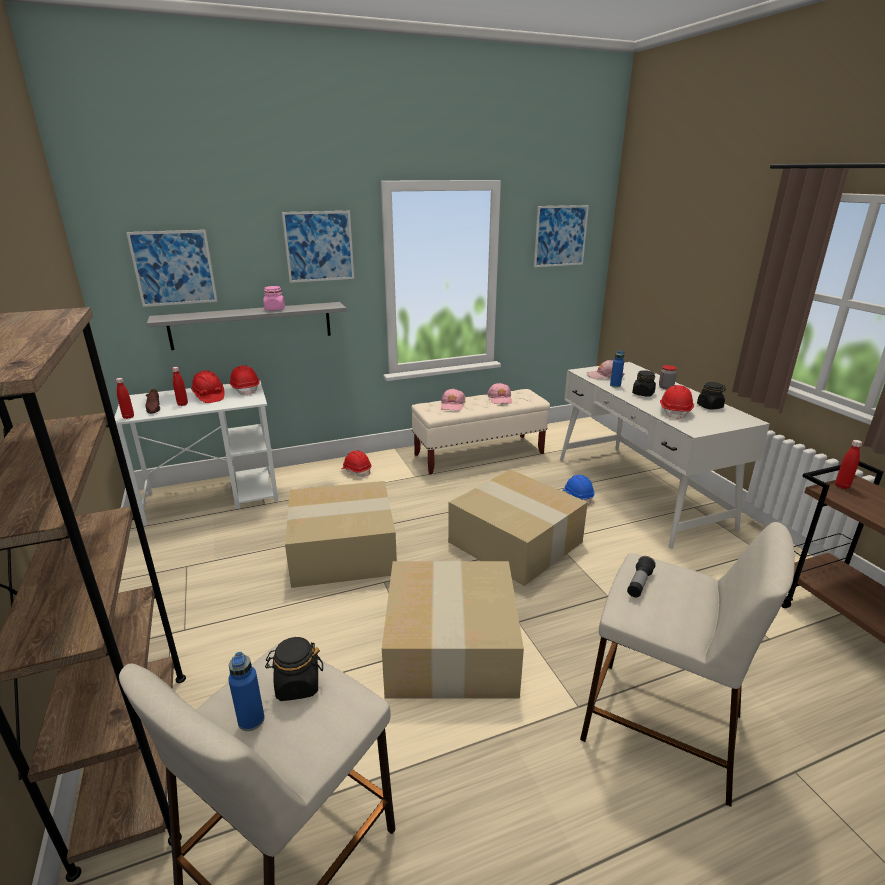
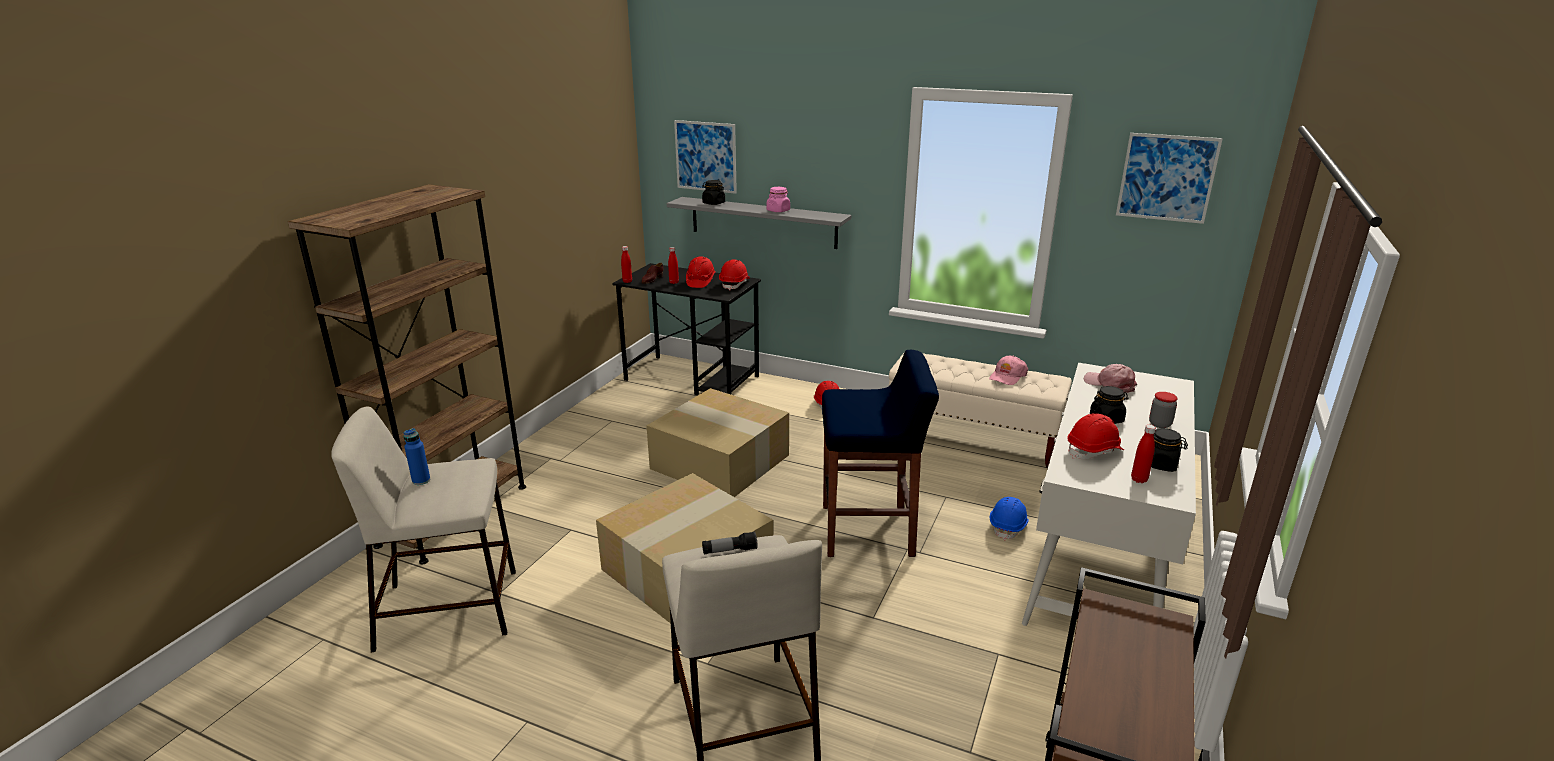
camera: 45 degrees right, 0 degrees up
white desk [114,381,278,526] -> black desk [612,263,761,395]
black jar [265,637,323,701] -> black jar moved to [702,180,725,205]
picture [282,211,354,283] -> none
pink cap [441,389,465,411] -> none
cardboard box [448,469,588,586] -> blue stool [822,350,939,557]
blue bottle [610,351,624,388] -> none
red bottle [835,440,862,489] -> red bottle moved to [1131,425,1156,483]

